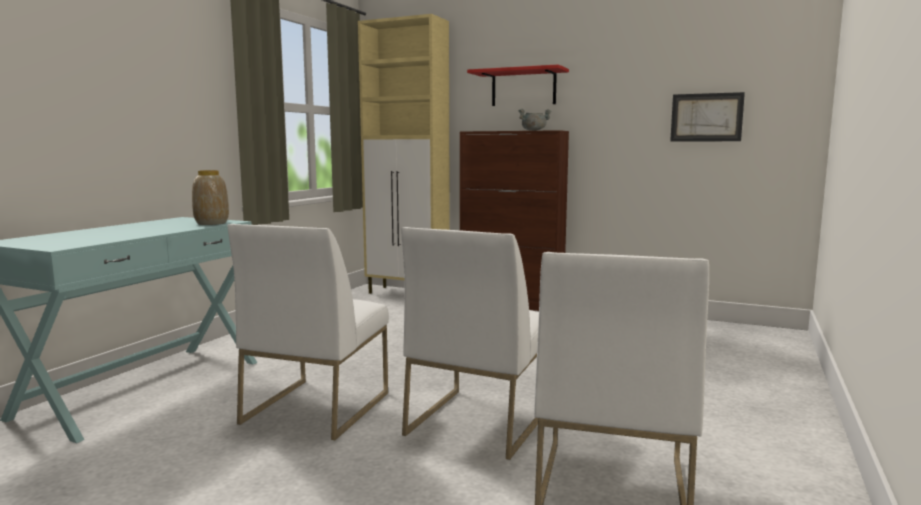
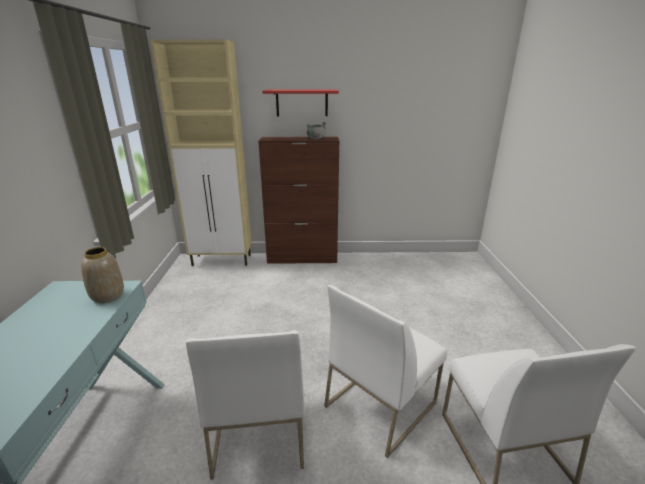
camera: 25 degrees left, 15 degrees up
white chair [402,227,539,460] -> white chair turned 45 degrees clockwise [324,285,447,458]
picture [670,92,745,142] -> none

